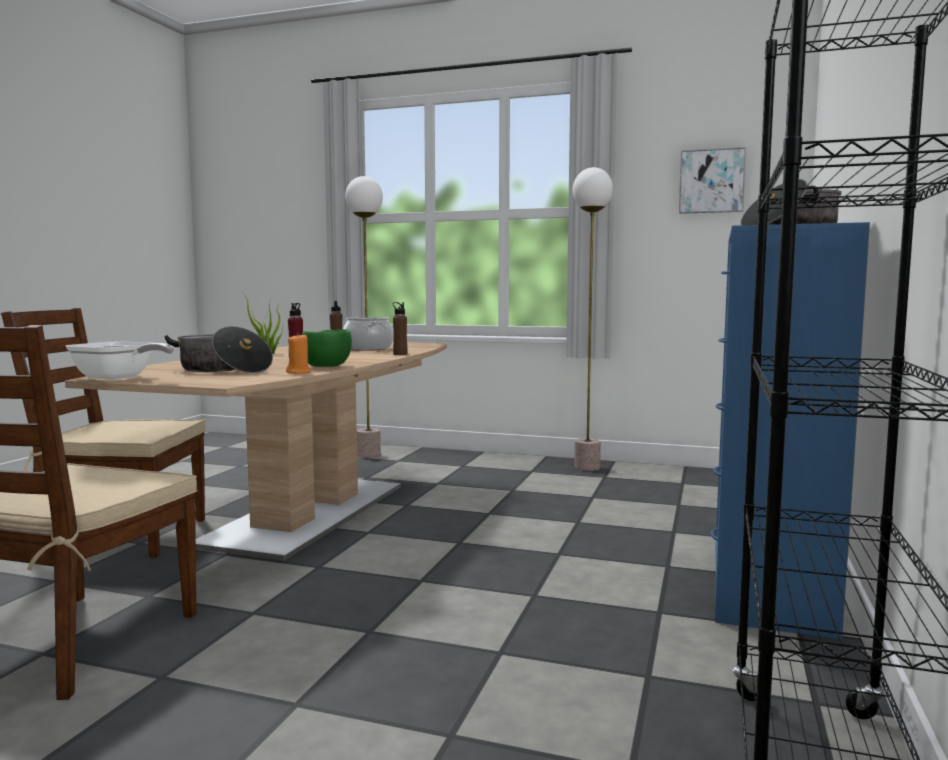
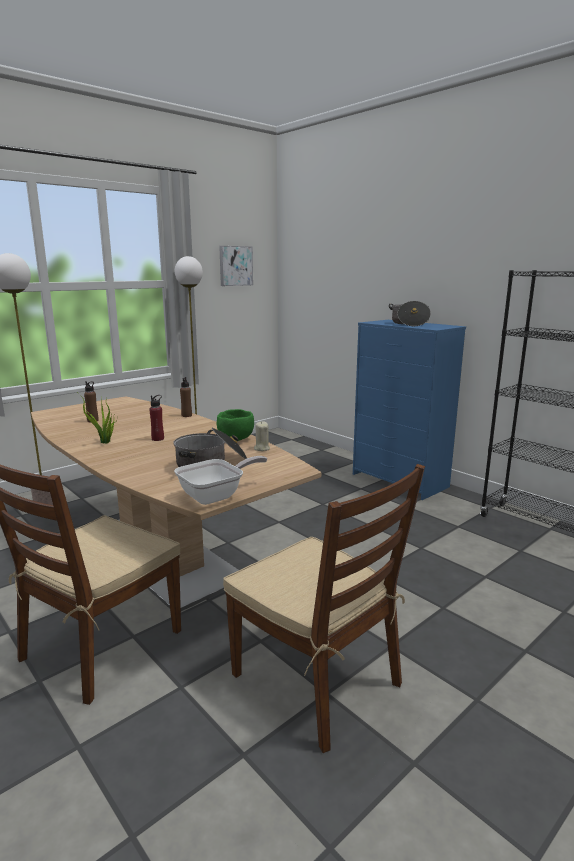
camera: 60 degrees left, 10 degrees up
orange candle [286,333,311,374] -> beige candle [254,421,270,451]
cooking pot [343,317,393,351] -> none

